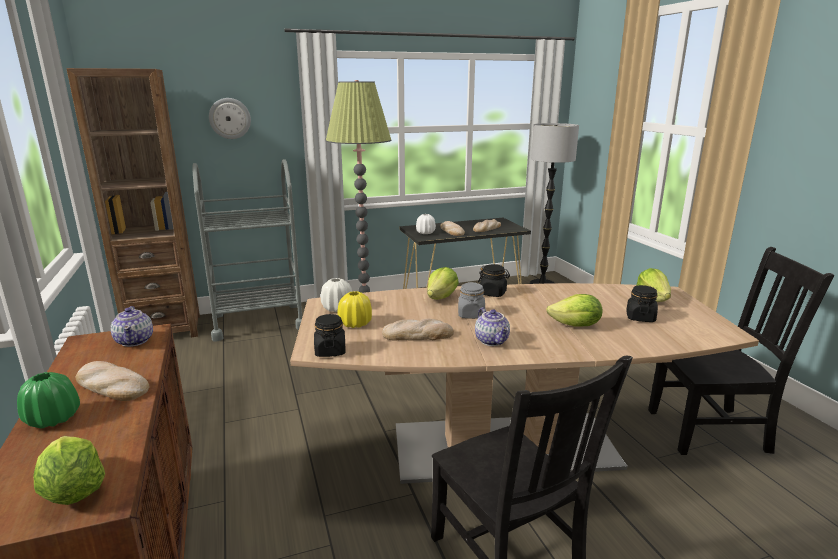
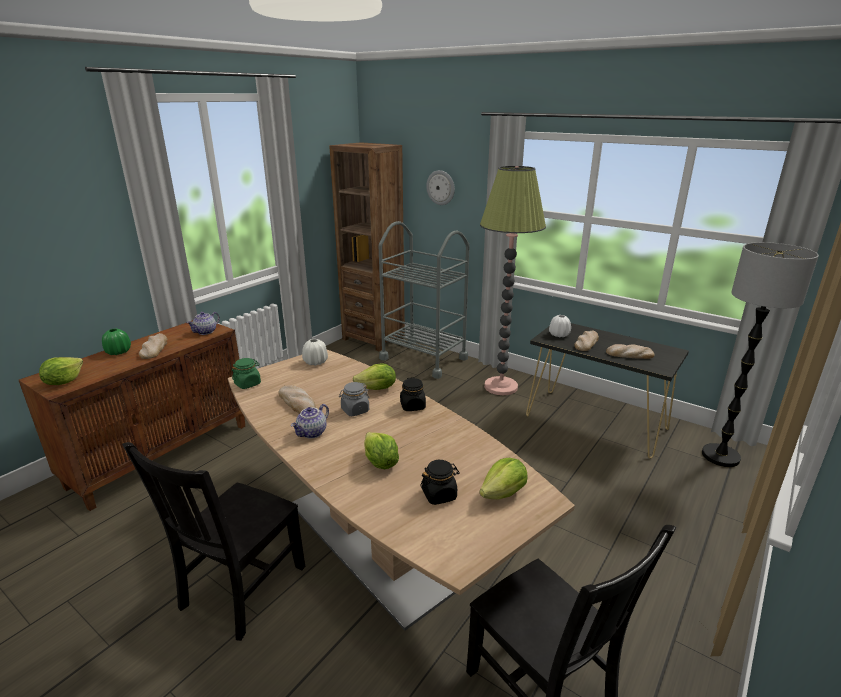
camera: 55 degrees right, 5 degrees up
black jar [314,314,346,357] -> green jar [232,358,261,389]
yellow vase [337,291,372,328] -> none

